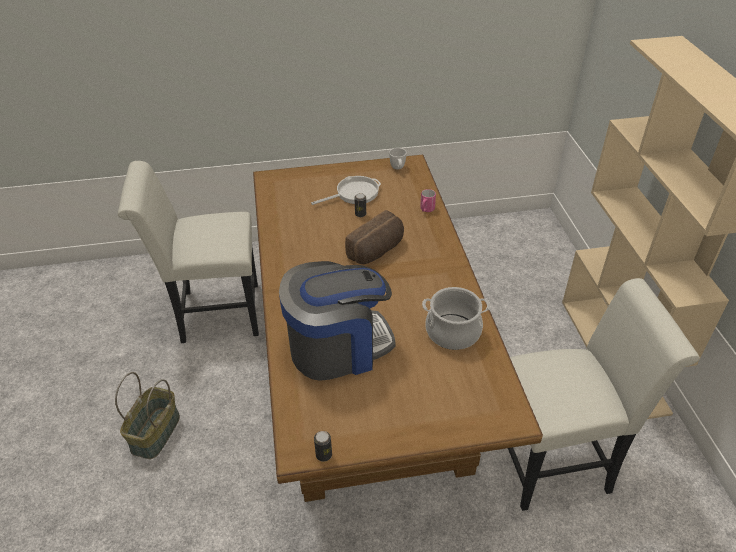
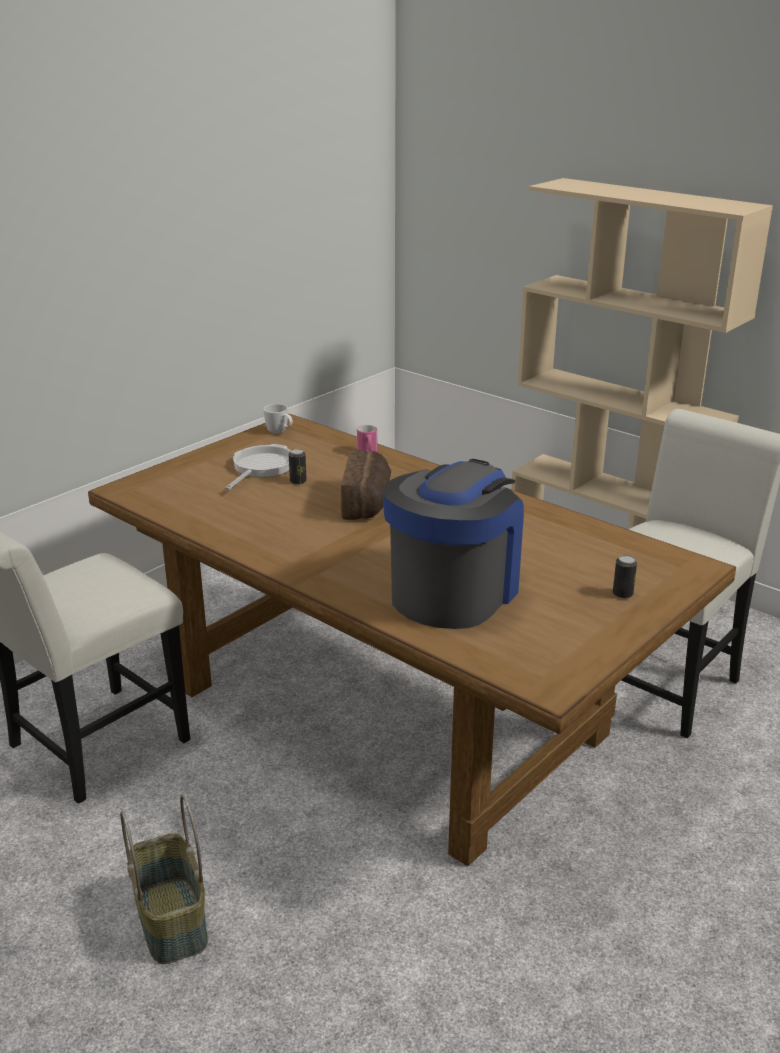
camera: 40 degrees left, 15 degrees down
can [314,431,332,462] -> can moved to [613,555,637,599]
cooking pot [422,287,490,350] -> none

